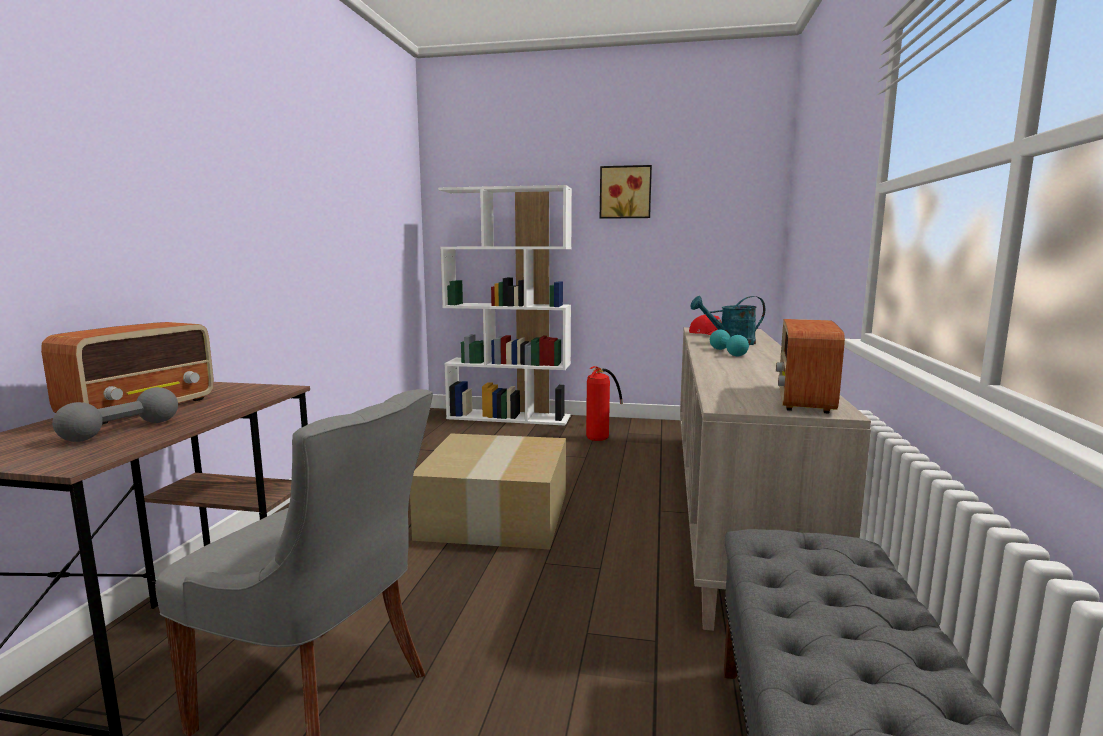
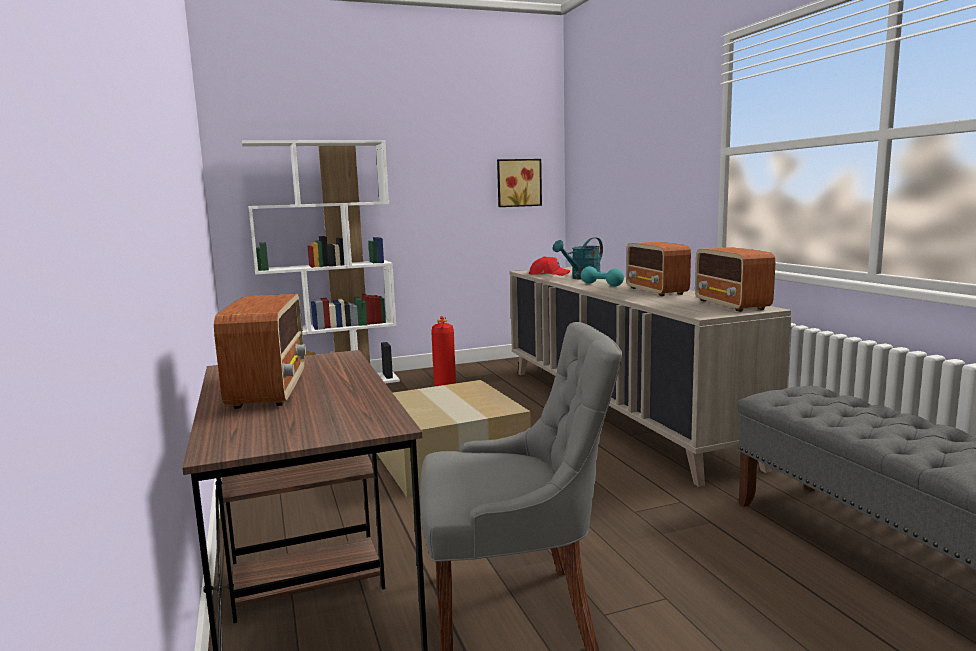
camera: 30 degrees left, 0 degrees up
grey dumbbell [52,387,178,442] -> none
picture [600,165,652,219] -> picture moved to [497,159,542,207]
none -> radio [626,242,691,296]

